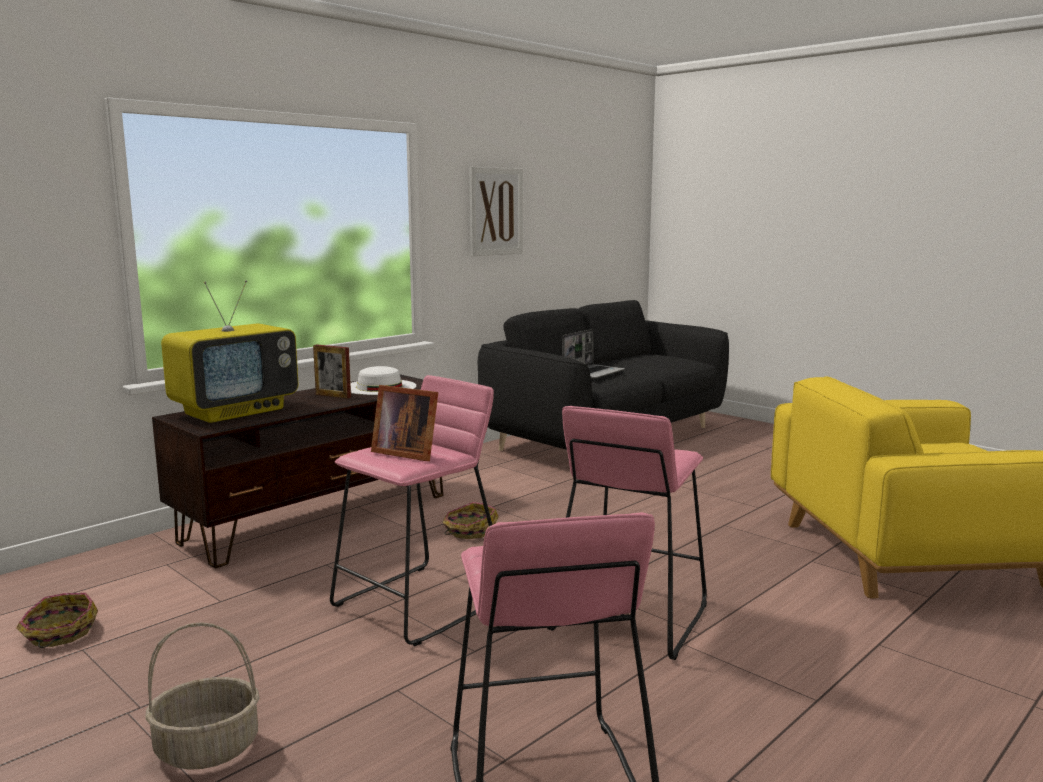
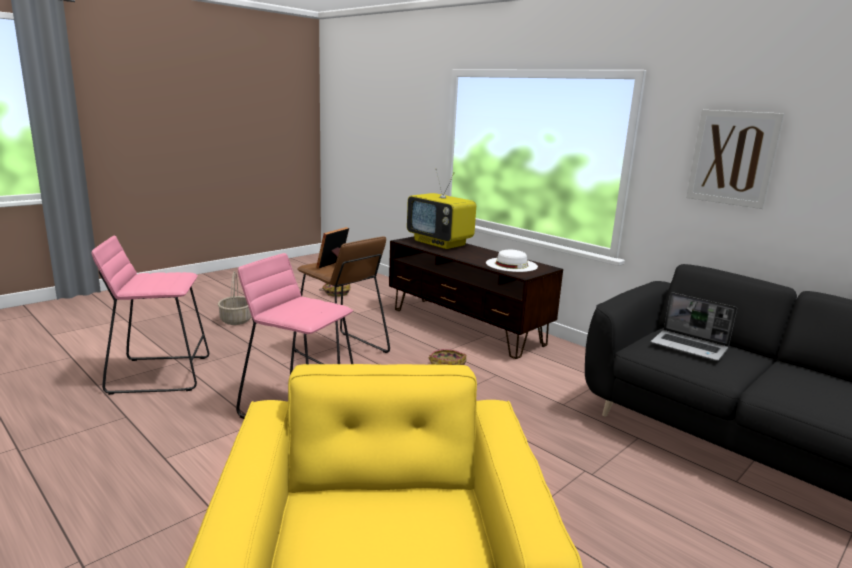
camera: 90 degrees right, 5 degrees up
picture frame [313,345,351,399] -> none
pink stool [330,375,494,646] -> brown stool [294,236,390,364]

